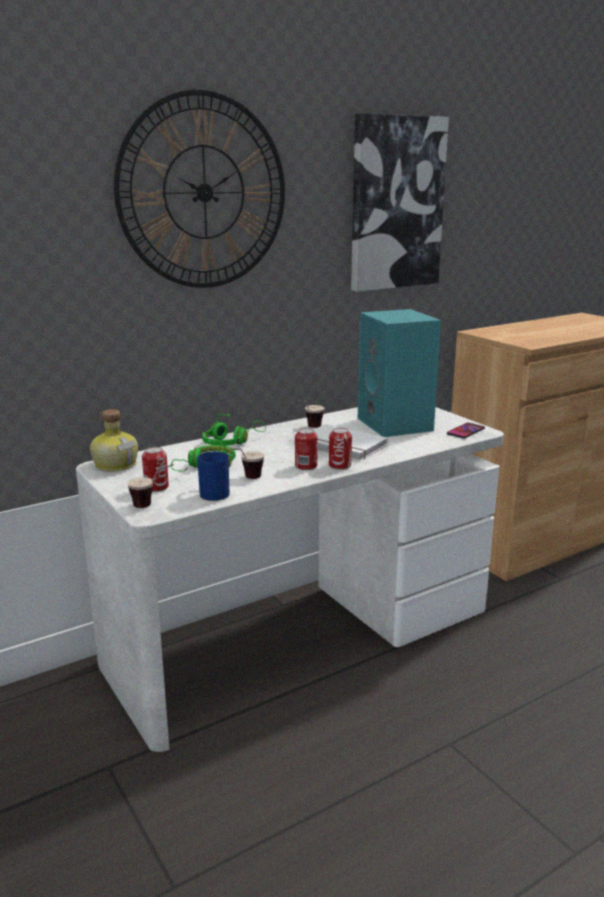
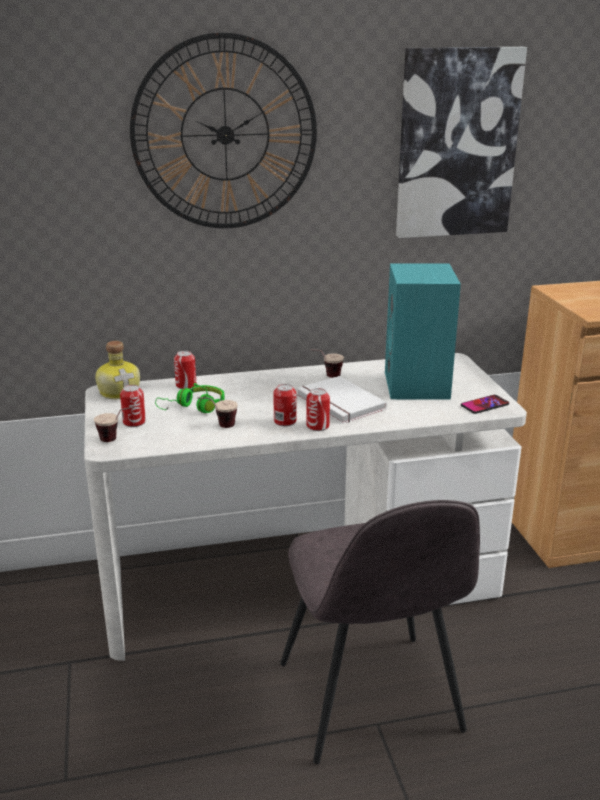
camera: 20 degrees right, 5 degrees up
blue mug [197,451,230,501] -> none
green headphones [202,414,266,446] -> none
none -> can [174,351,196,389]
none -> grey chair [280,500,480,764]

